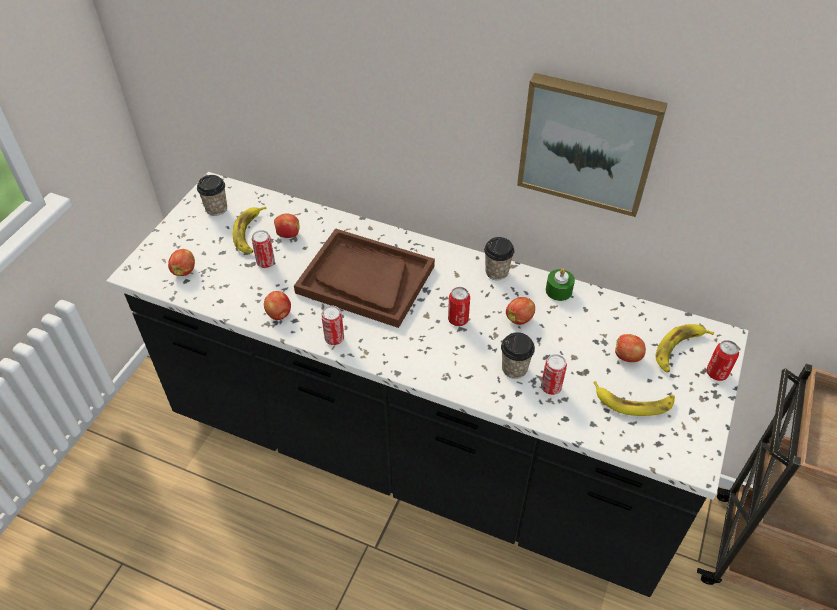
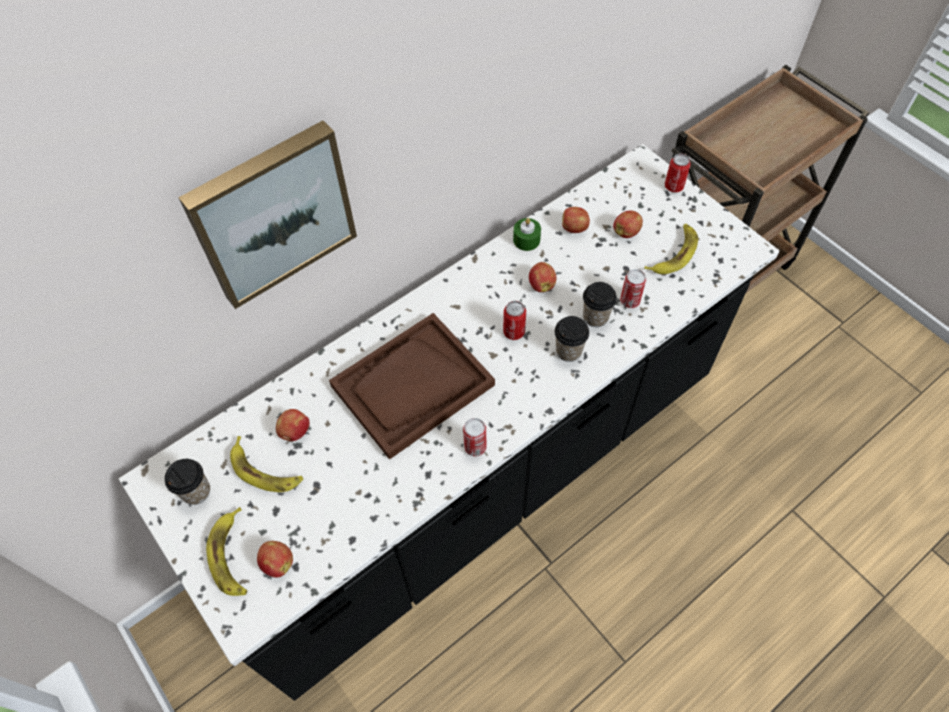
camera: 60 degrees left, 10 degrees up
can [252,230,275,268] -> none
apple [264,291,291,320] -> apple moved to [562,207,590,233]
cup [484,237,515,280] -> cup moved to [555,316,589,362]
picture [517,73,668,217] -> picture moved to [178,120,357,309]
banana [656,324,714,373] -> banana moved to [206,507,247,596]

